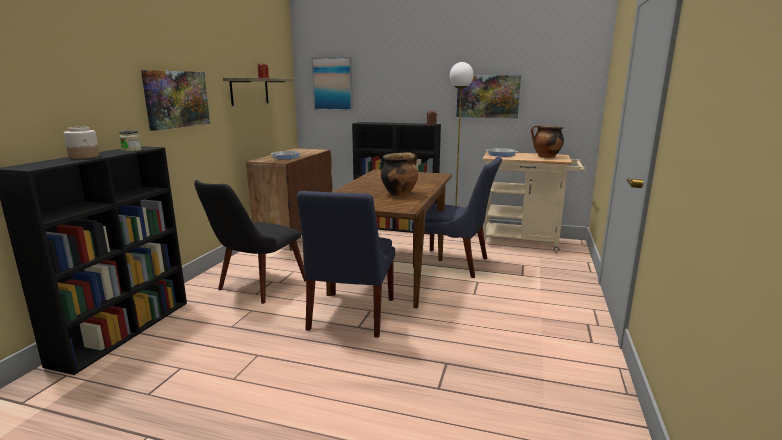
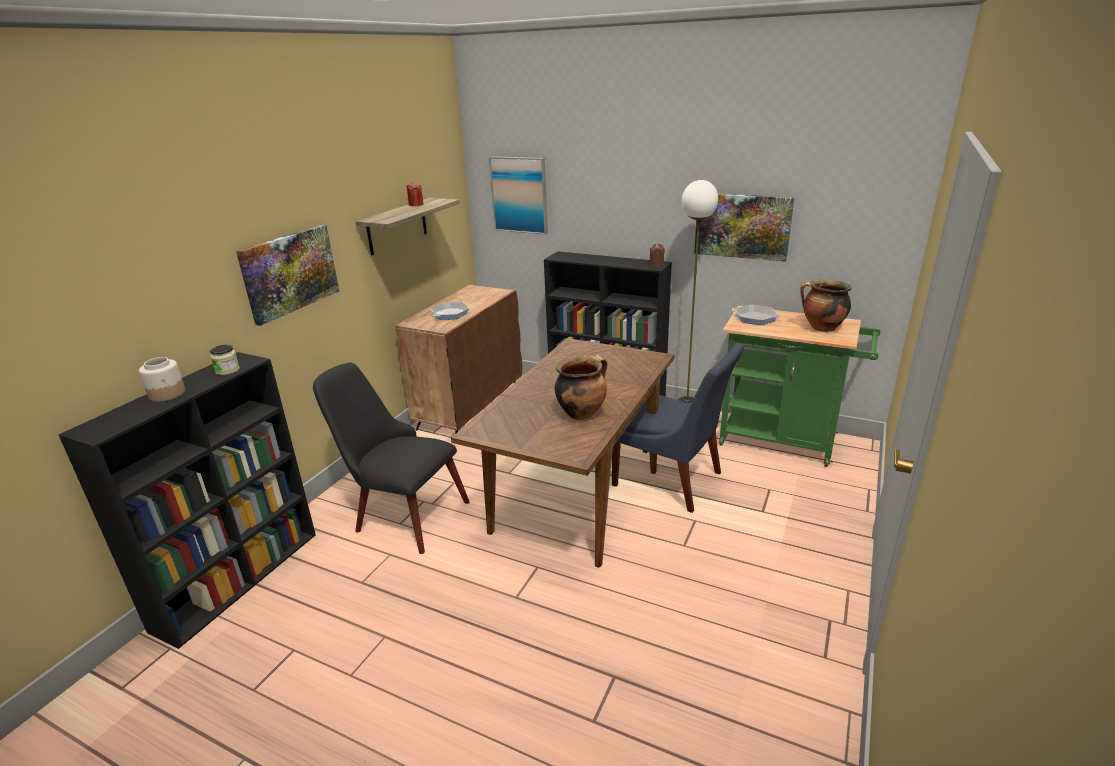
camera: 10 degrees right, 10 degrees up
black chair [194,180,306,304] -> black chair turned 75 degrees clockwise [313,363,469,554]
blue chair [297,191,395,338] -> none
beige cart [482,151,586,253] -> green cart [719,306,880,467]

